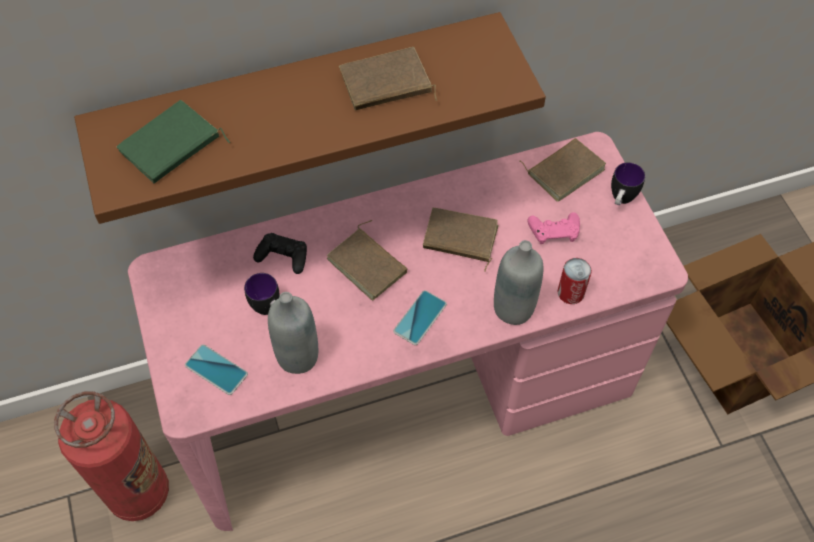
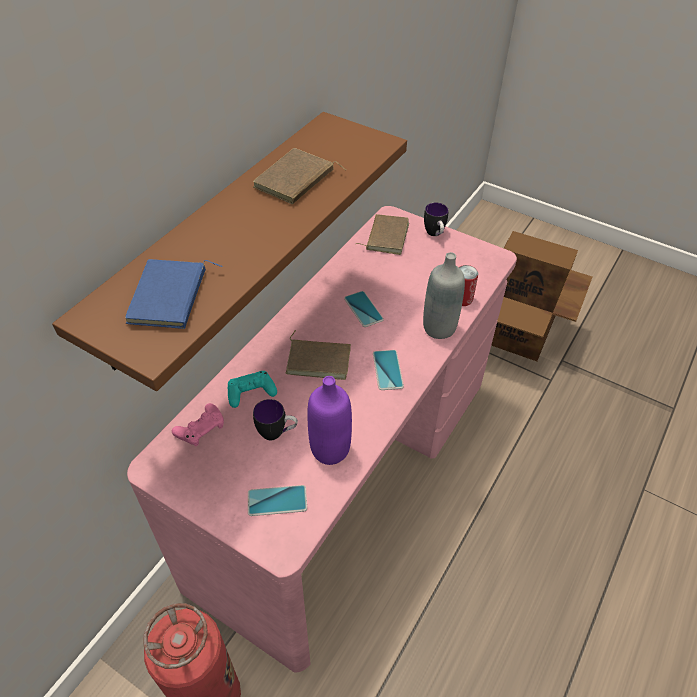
camera: 40 degrees left, 10 degrees down
green book [117,100,230,183] -> blue book [125,259,223,329]
black game controller [253,233,307,274] -> turquoise game controller [228,371,277,408]
grey bottle [268,292,318,374] -> purple bottle [307,376,352,465]
brown book [423,208,499,272] -> phone [344,291,384,327]
pink game controller [528,212,580,244] -> pink game controller moved to [172,403,224,446]

